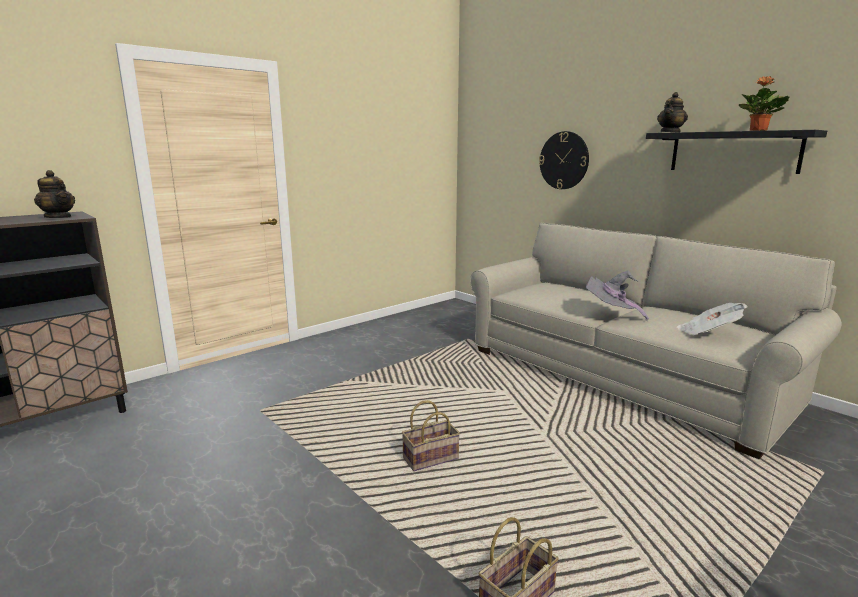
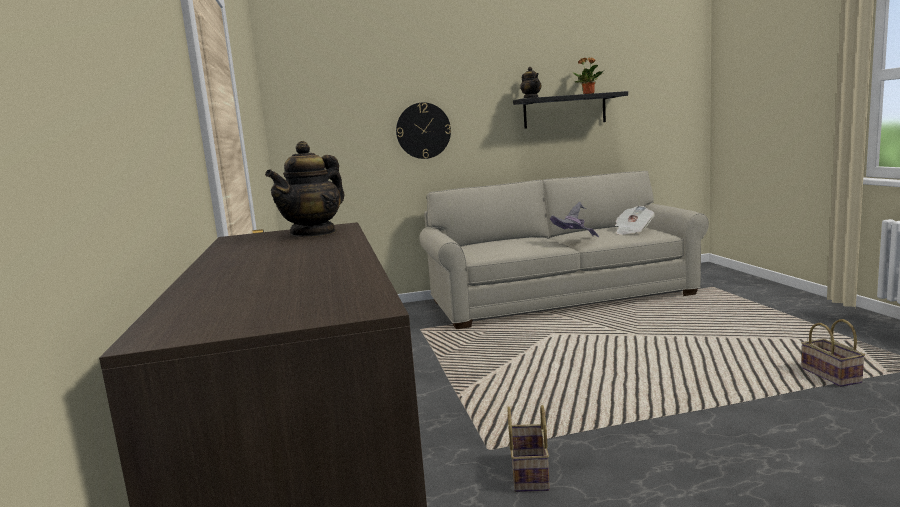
camera: 60 degrees left, 5 degrees down
teapot [34,170,75,218] -> teapot turned 150 degrees clockwise [265,141,345,237]
basket [402,400,460,471] -> basket moved to [507,405,550,492]

